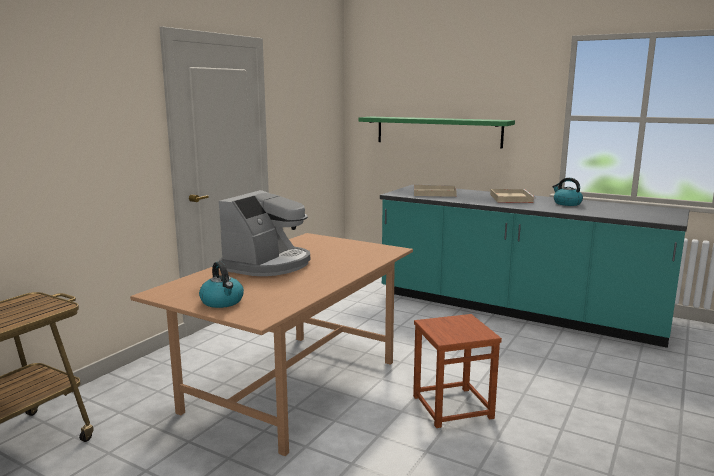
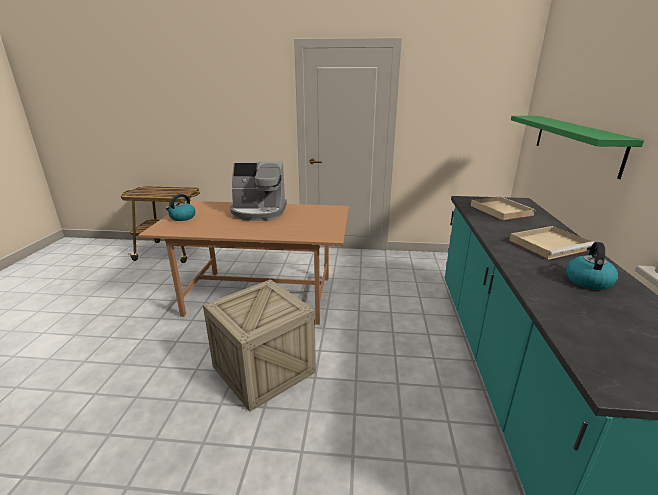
camera: 65 degrees right, 10 degrees up
brown stool [413,314,502,428] -> crate [203,279,316,412]

